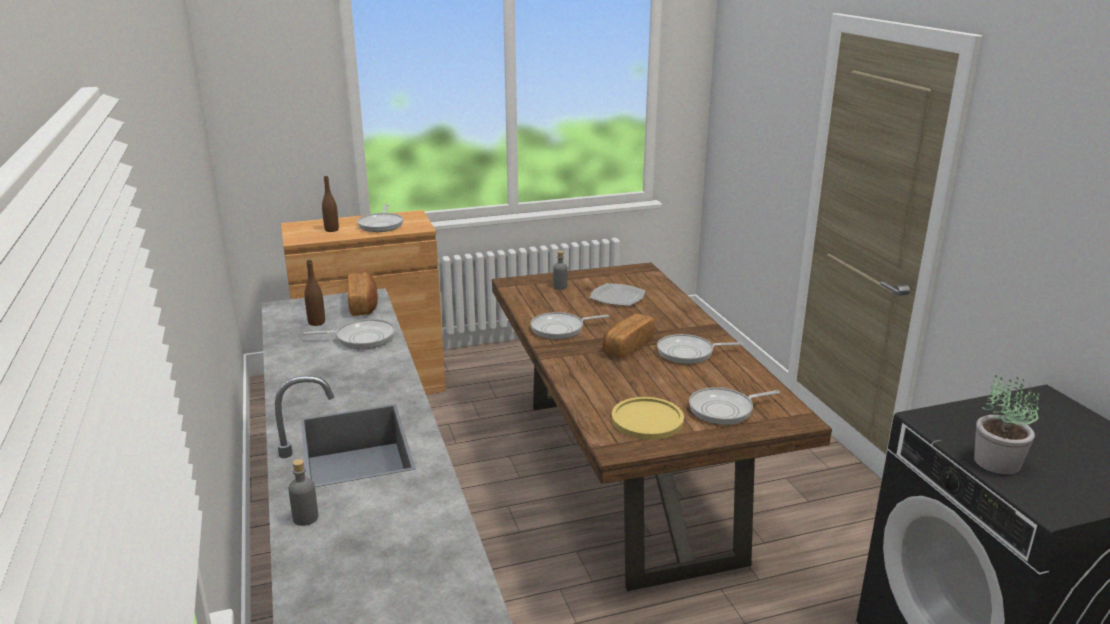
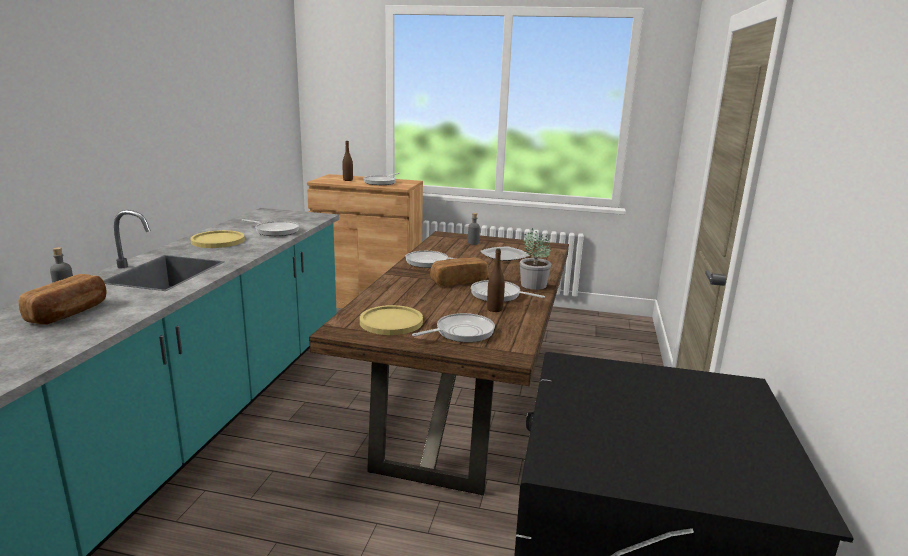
camera: 30 degrees right, 5 degrees down
brown bottle [304,259,325,326] -> brown bottle moved to [487,248,505,312]
bread [347,272,378,316] -> bread moved to [19,274,106,324]
frying pan [689,387,780,425] -> frying pan turned 135 degrees clockwise [412,313,495,342]
potted plant [974,375,1039,475] -> potted plant moved to [520,228,551,290]
none -> yellow plate [190,230,245,248]

